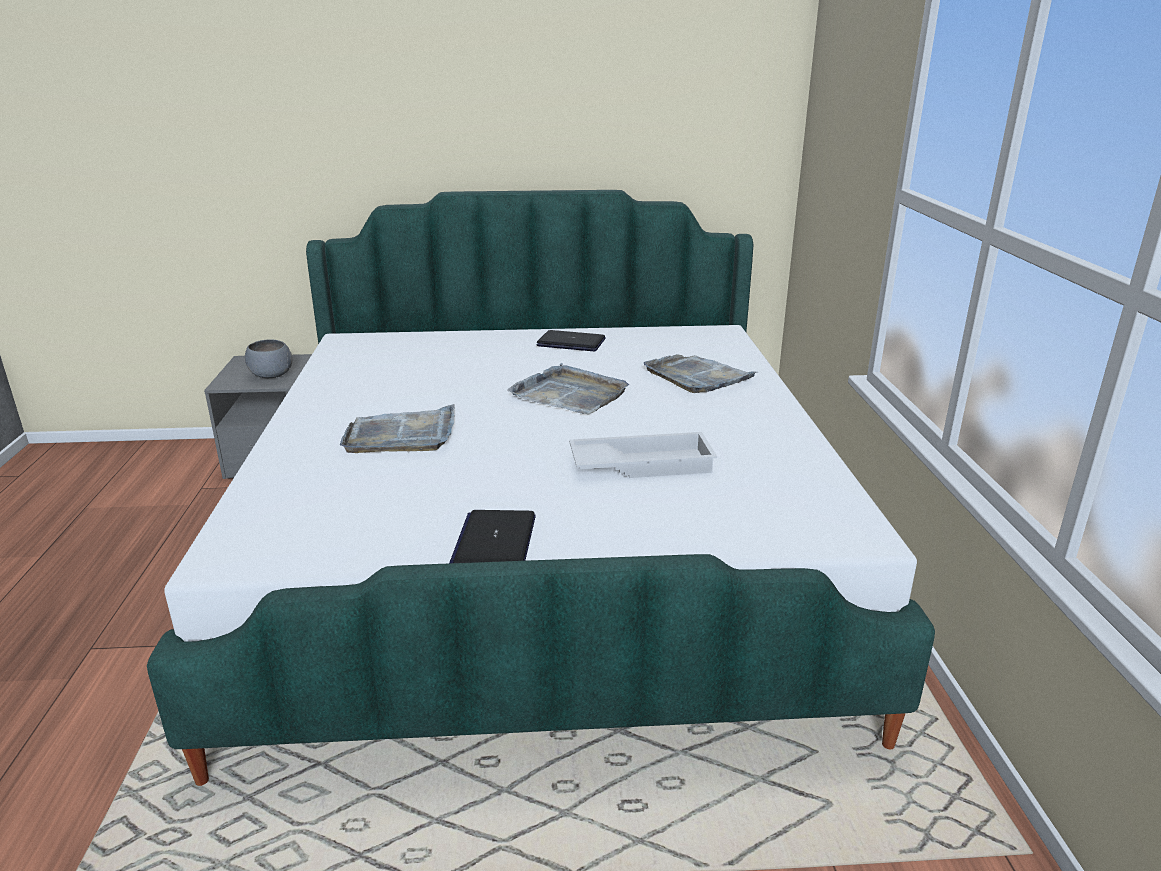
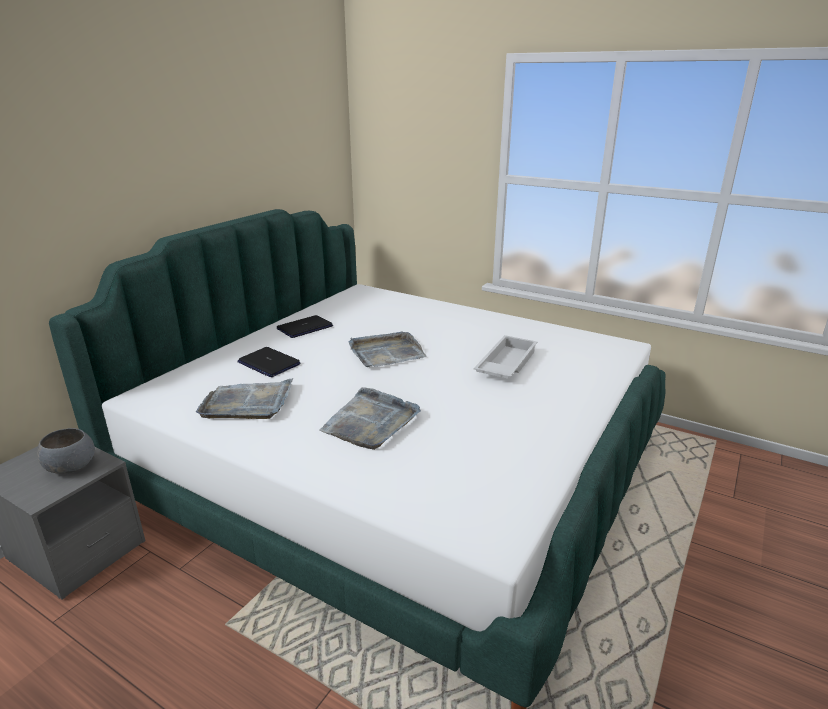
camera: 55 degrees left, 0 degrees up
laptop [449,510,535,563] -> laptop moved to [237,347,300,377]
grey tray [644,354,757,393] -> grey tray moved to [196,378,293,419]

